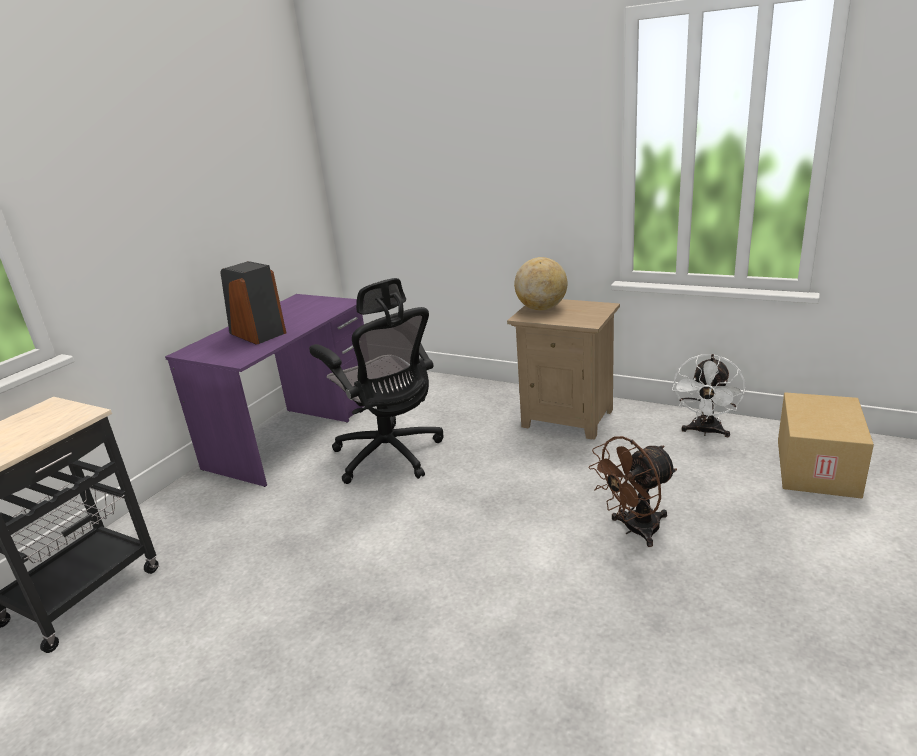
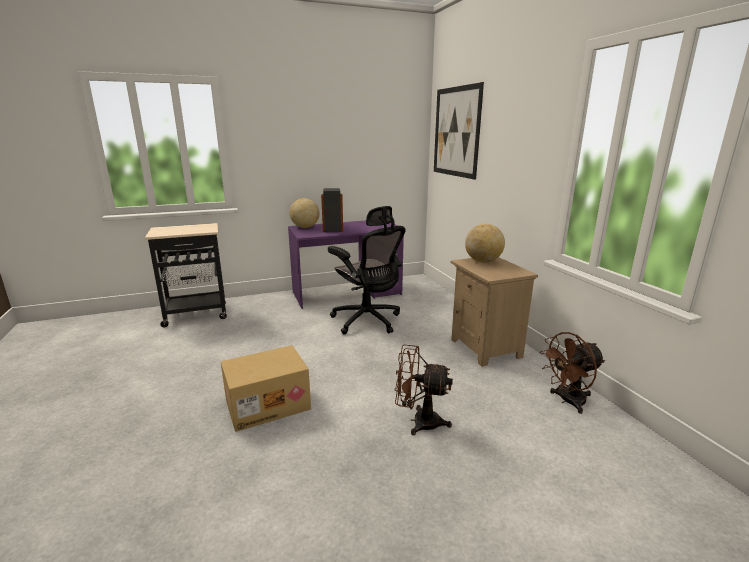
camera: 40 degrees right, 5 degrees down
office chair [309,278,443,484] -> office chair turned 45 degrees counterclockwise [328,206,406,334]
white fan [672,354,745,437] -> brown fan [540,332,605,414]
cardboard box [778,392,874,499] -> cardboard box moved to [221,345,311,432]
none -> globe [290,198,319,228]
none -> picture [434,82,484,180]

